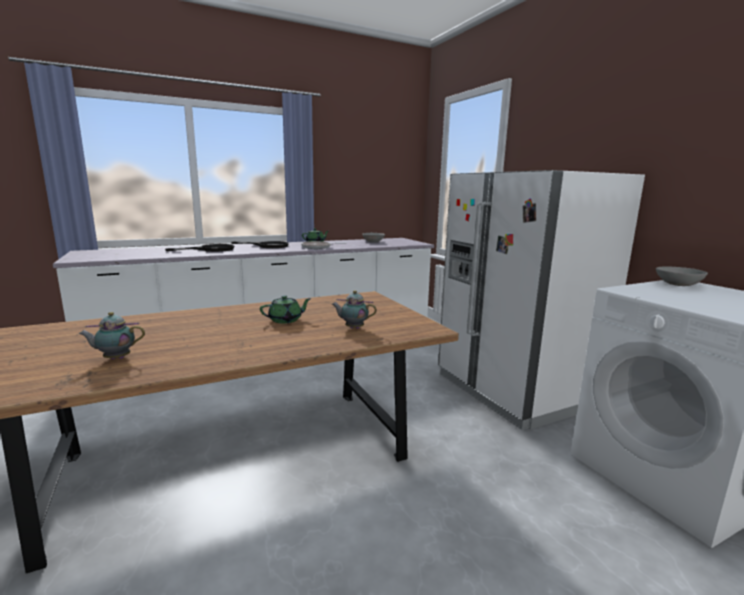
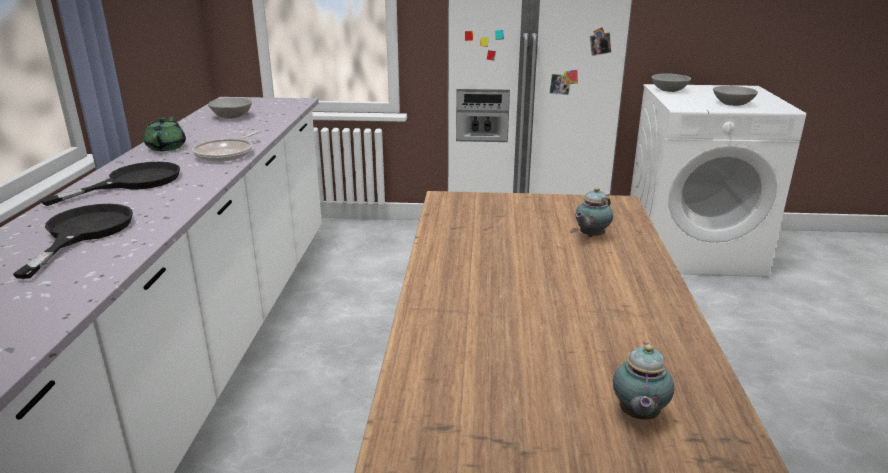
camera: 60 degrees left, 10 degrees up
green teapot [260,295,312,324] -> none
none -> grey bowl [713,86,758,106]

